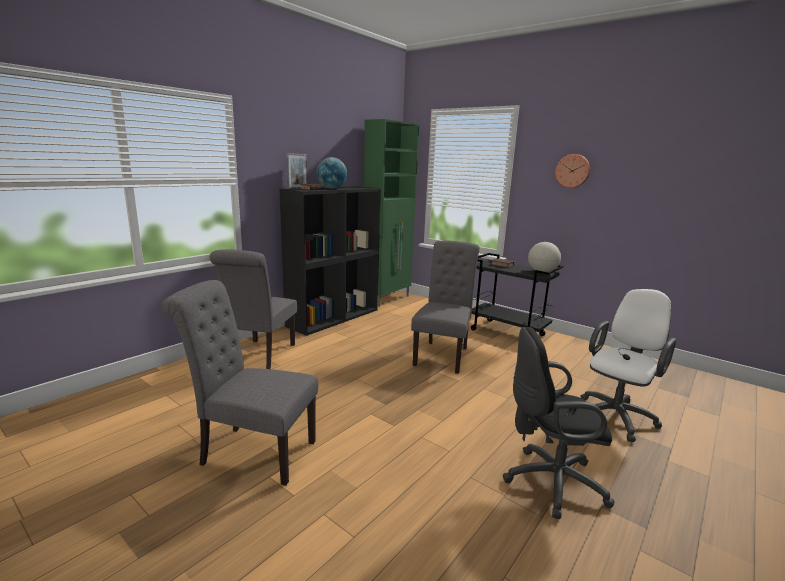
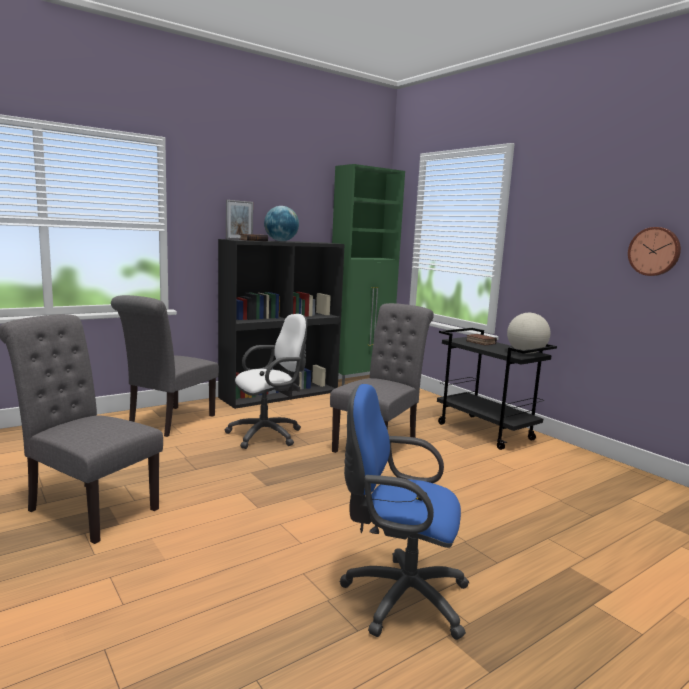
camera: 15 degrees right, 5 degrees down
black office chair [503,327,614,519] -> blue office chair [339,384,469,640]
wall clock [555,154,590,188] -> wall clock moved to [628,227,681,276]
white office chair [580,289,677,442] -> white office chair moved to [224,314,308,449]

